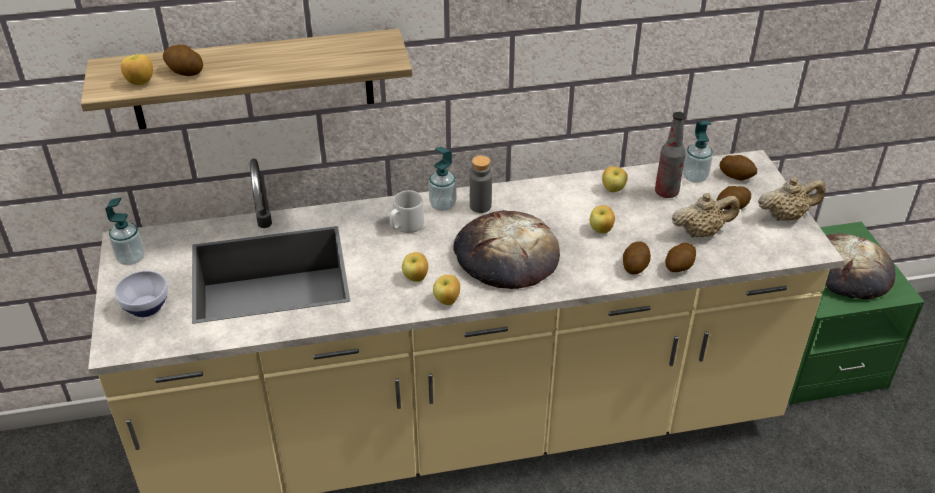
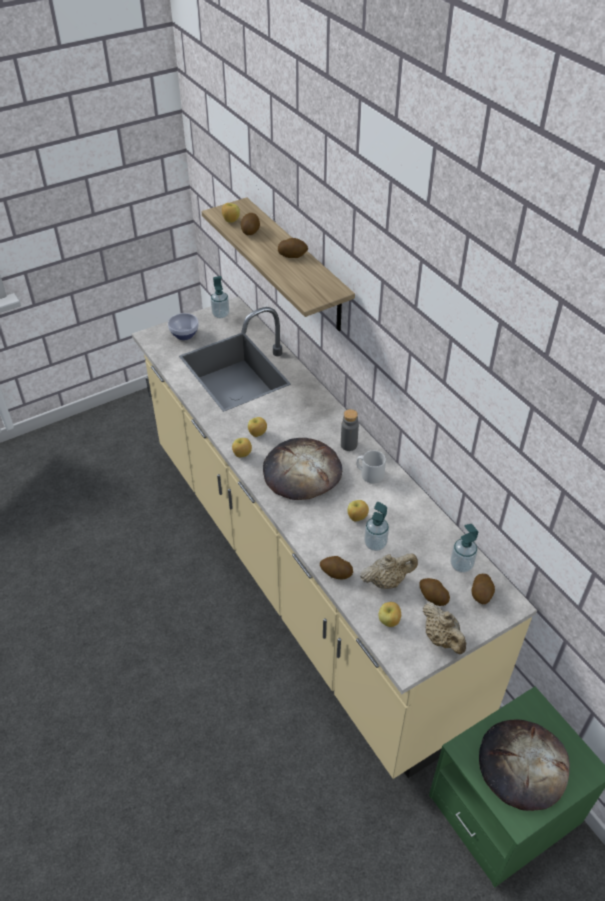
camera: 70 degrees right, 5 degrees up
grey mug [389,190,424,233] -> grey mug moved to [356,450,386,484]
soap dispenser [428,147,457,211] -> soap dispenser moved to [364,502,389,551]
apple [602,166,627,192] -> apple moved to [378,602,401,627]
potato [623,241,651,275] -> potato moved to [278,238,308,258]
bottle [655,112,686,198] -> none
beige teapot [672,193,740,237] -> beige teapot turned 75 degrees counterclockwise [360,553,418,589]

